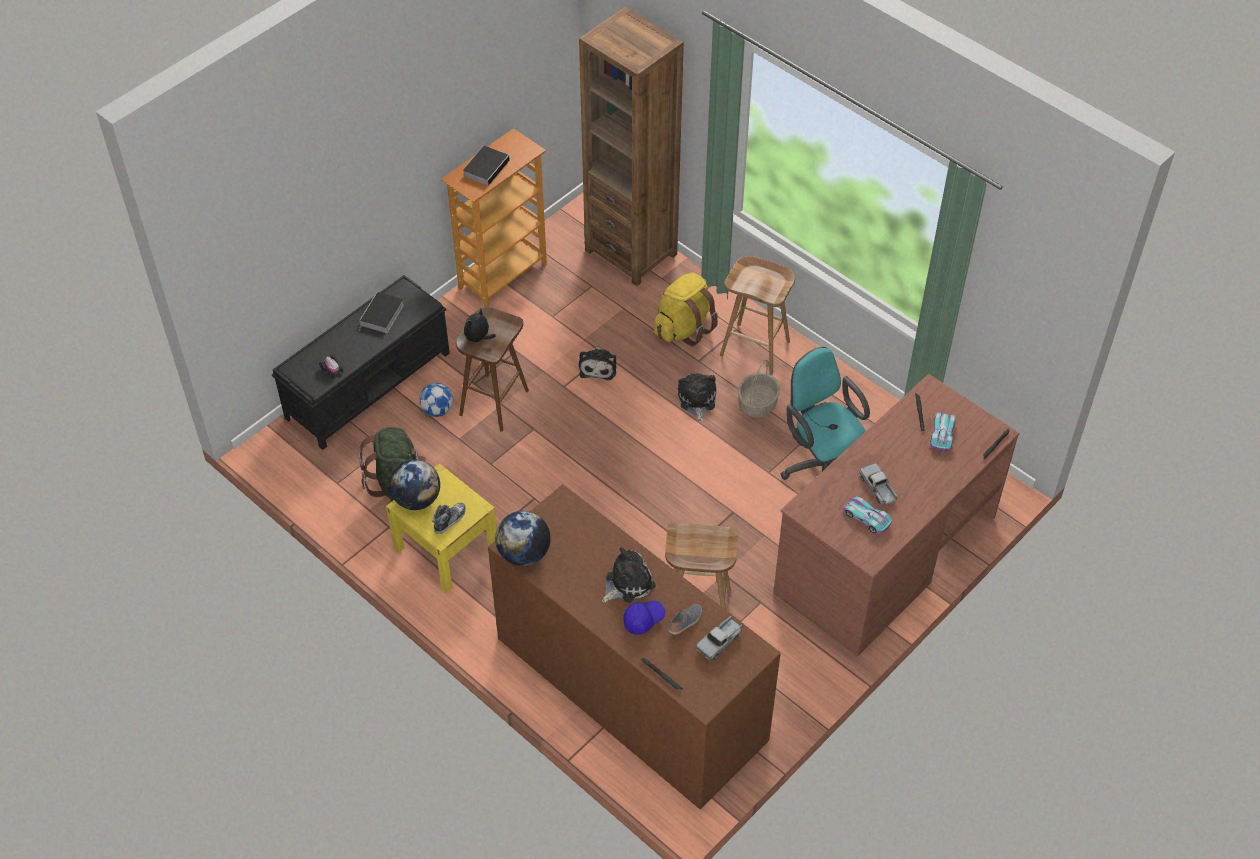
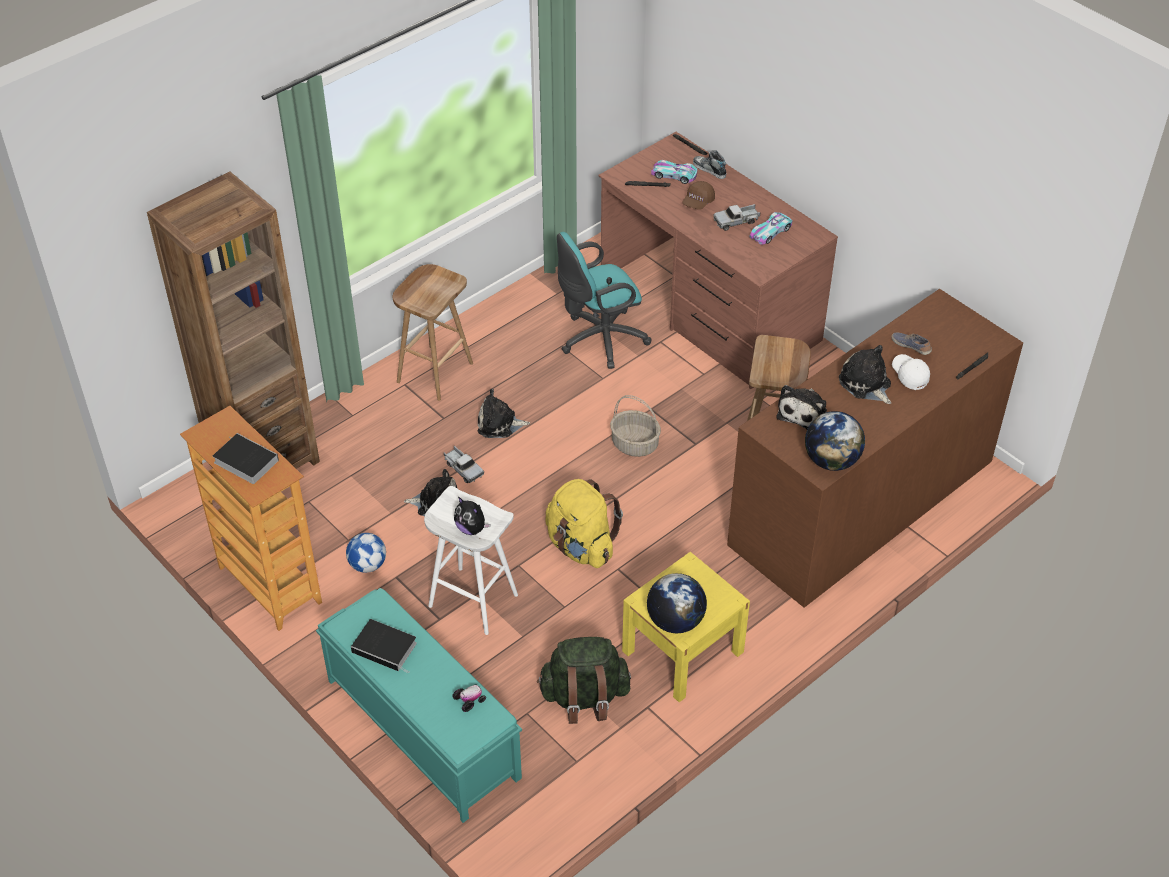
camera: 85 degrees left, 5 degrees down
black bench [272,275,450,450] -> turquoise bench [316,588,522,823]
football [419,383,453,417] -> football moved to [346,533,386,573]
shoe [432,503,466,534] -> shoe moved to [693,150,726,179]
brown stool [456,307,529,432] -> white stool [424,486,518,635]
blue cap [623,601,665,635] -> white cap [892,354,930,390]
yellow backpack [654,272,718,346] -> yellow backpack moved to [545,479,623,568]
toy truck [696,615,743,660] -> toy truck moved to [443,446,484,483]
basket [738,360,780,418] -> basket moved to [610,395,661,457]
none -> brown cap [682,181,715,210]
none -> plush toy [776,385,827,429]

